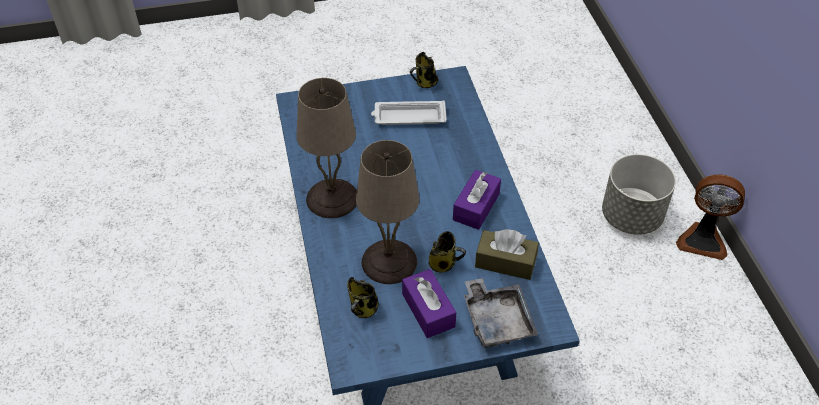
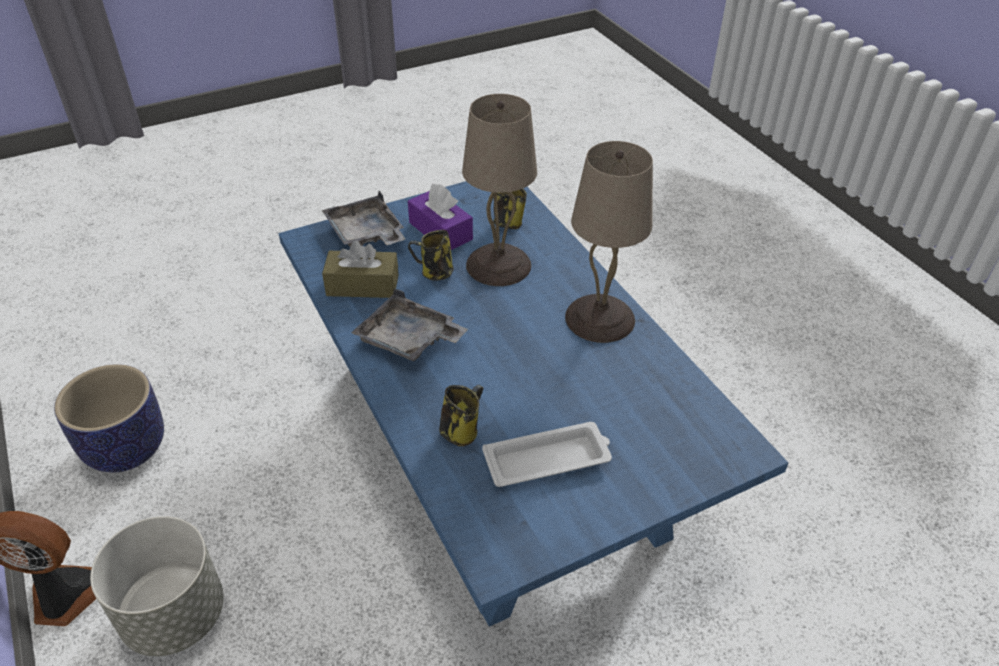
camera: 165 degrees right, 5 degrees down
mug [410,52,439,88] -> mug moved to [439,385,483,446]
purple tissue box [453,170,501,230] -> grey tray [351,288,468,361]
none -> planter [54,364,164,473]

